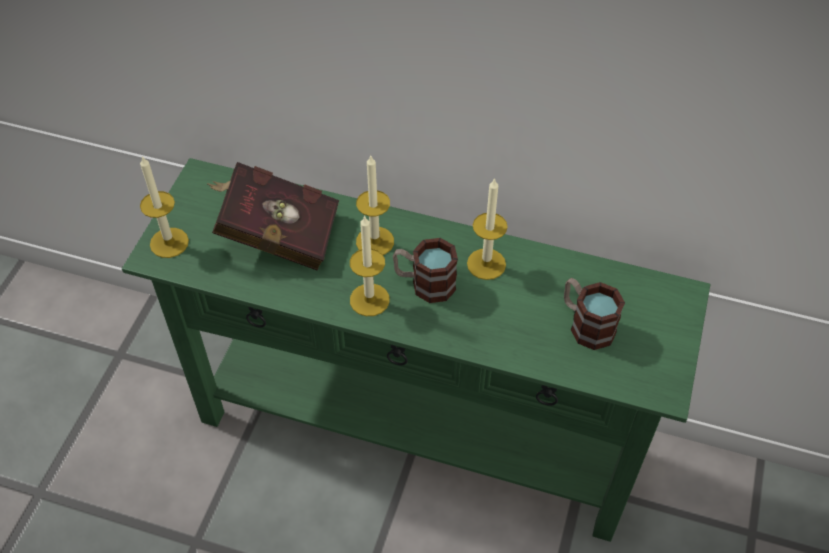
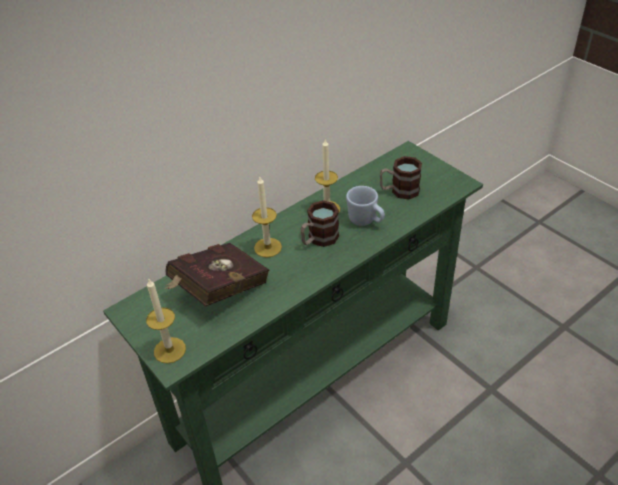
camera: 55 degrees left, 10 degrees down
candle [350,215,390,316] -> none
none -> blue mug [346,186,385,226]

